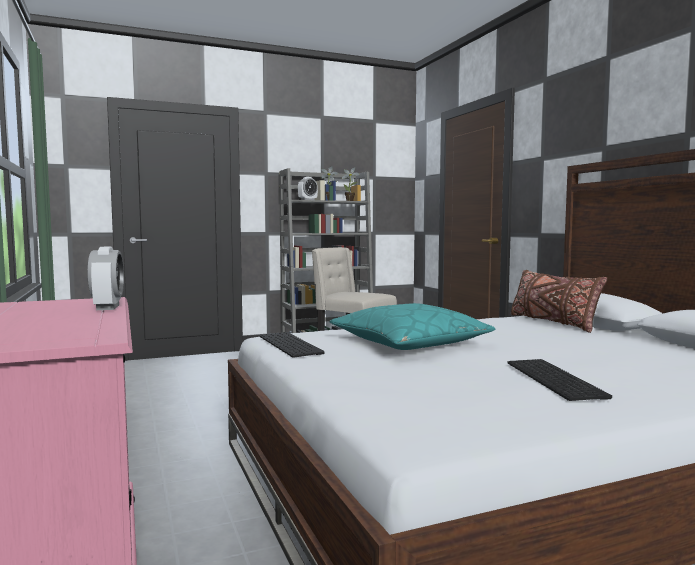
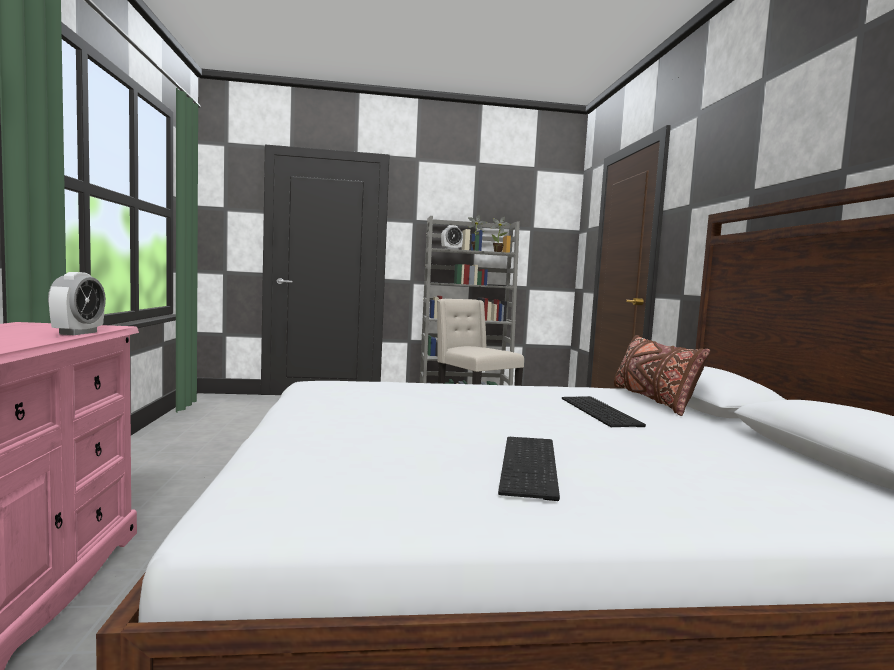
camera: 15 degrees right, 0 degrees up
keyboard [260,332,325,358] -> keyboard moved to [562,396,646,427]
turquoise pillow [329,303,496,350] -> none

